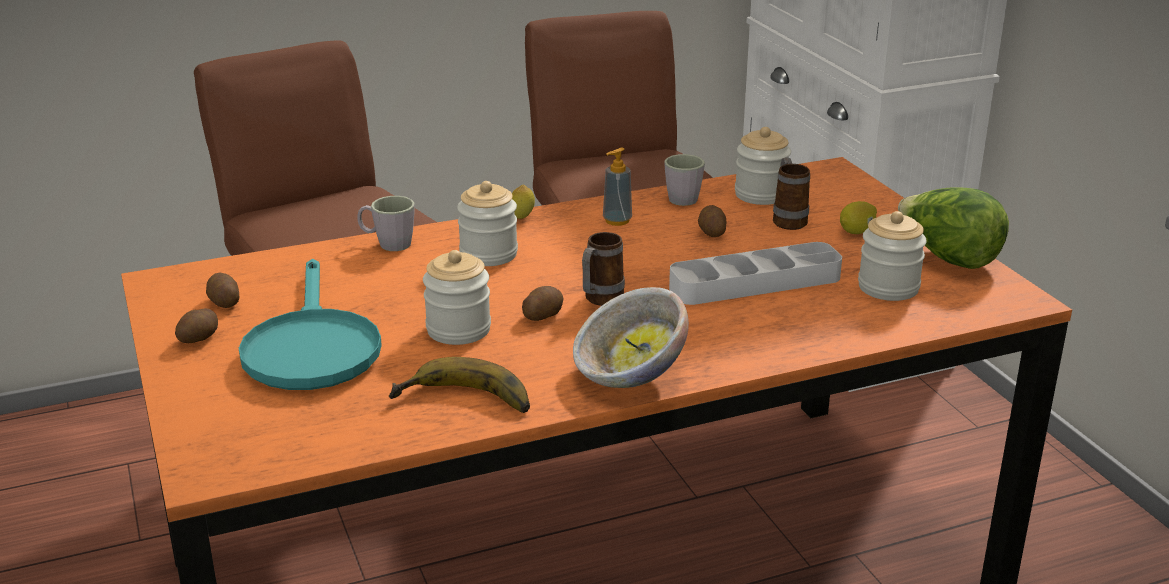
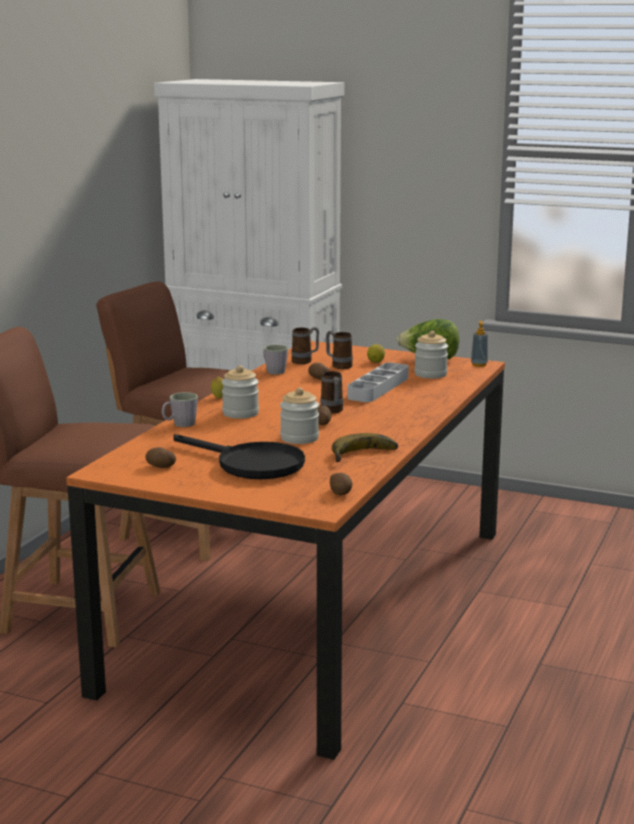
camera: 45 degrees left, 10 degrees down
potato [175,308,218,343] -> potato moved to [330,473,352,495]
turquoise frying pan [239,259,382,390] -> black frying pan [173,434,305,479]
bowl [573,287,689,388] -> none
soap dispenser [603,148,632,226] -> soap dispenser moved to [471,321,488,367]
jar [735,127,791,205] -> mug [291,327,319,364]

